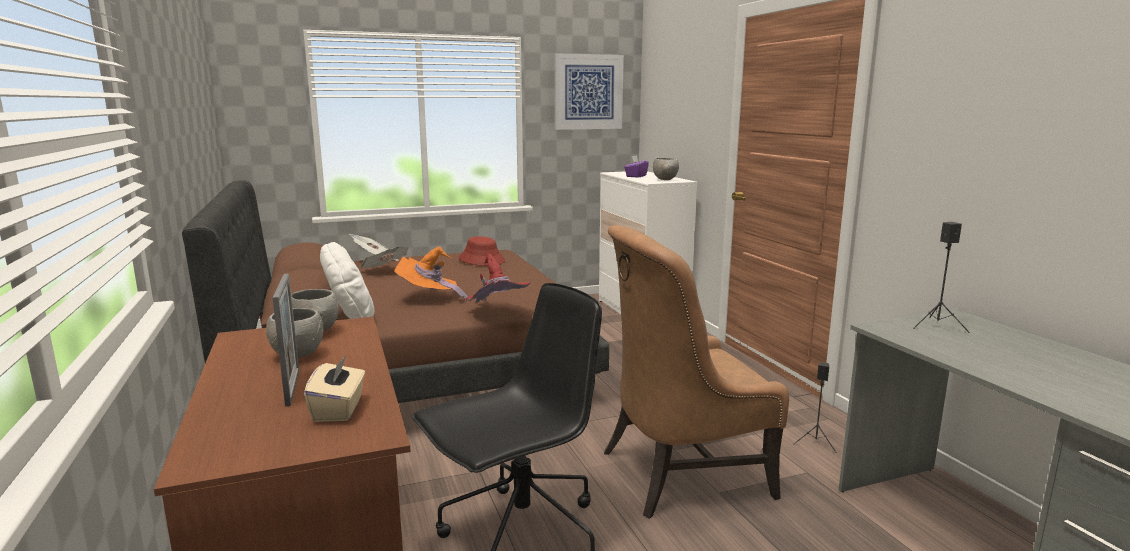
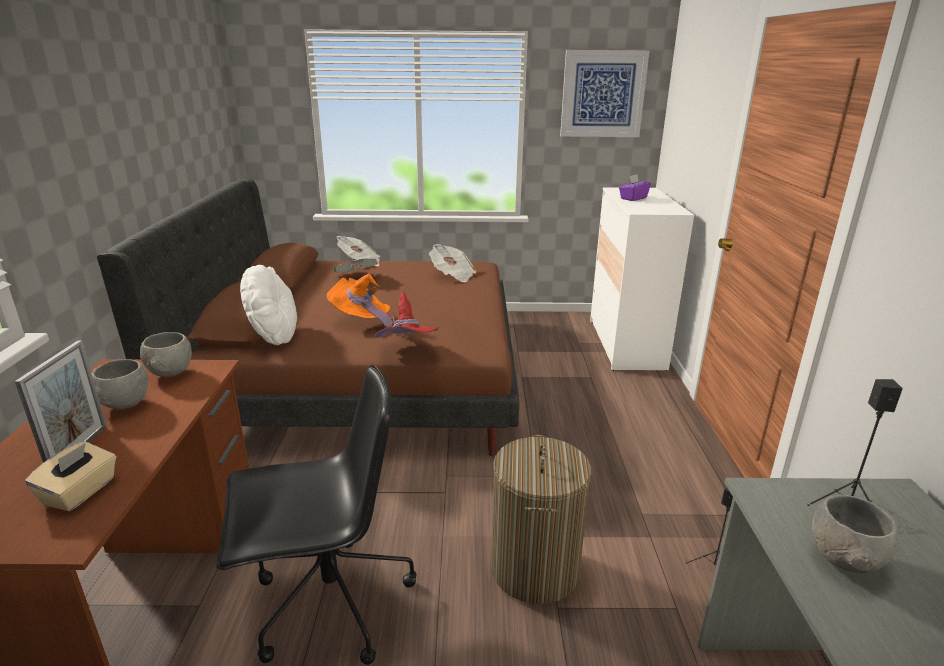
camera: 20 degrees right, 10 degrees up
red hat [459,236,505,266] -> newspaper [429,244,476,282]
brown chair [604,225,789,519] -> laundry basket [491,435,592,604]
grey bowl [653,158,679,180] -> grey bowl moved to [812,495,898,573]

